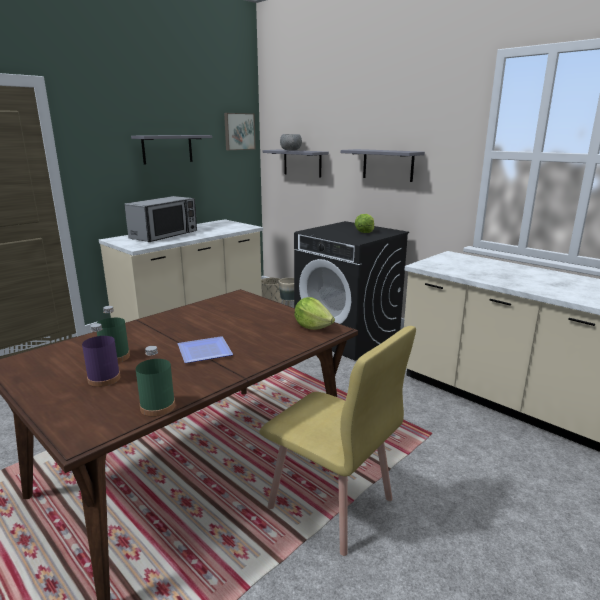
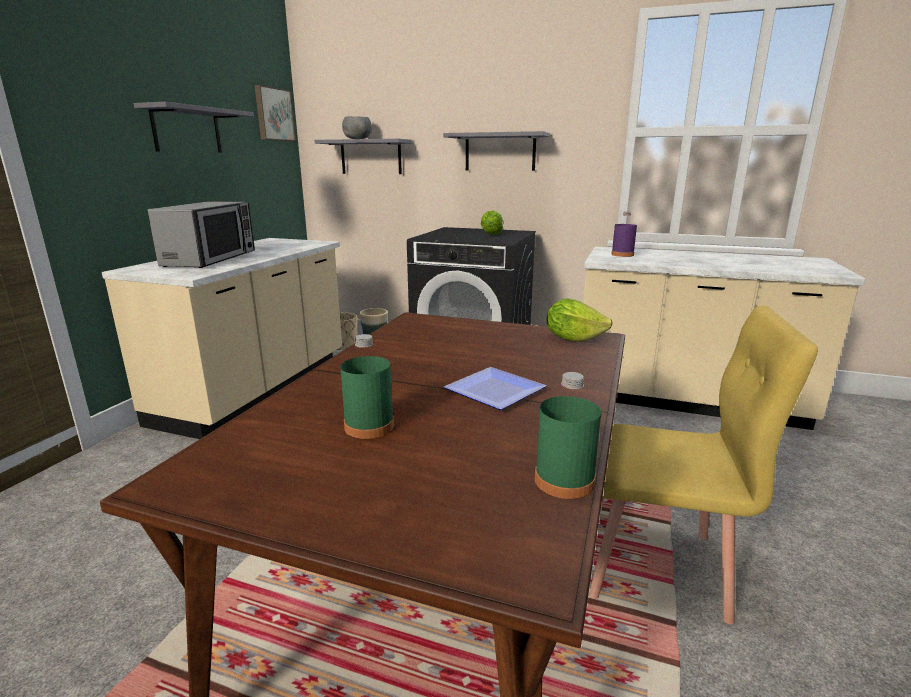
camera: 25 degrees left, 0 degrees up
purple bottle [82,323,120,387] -> purple bottle moved to [611,212,637,257]

